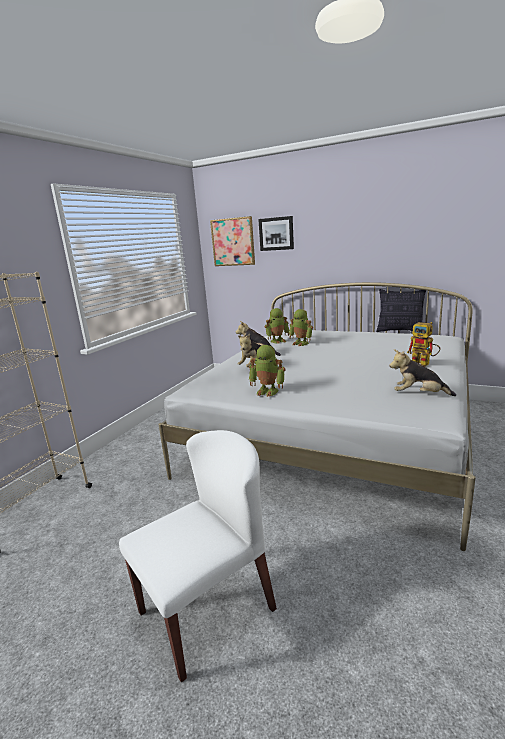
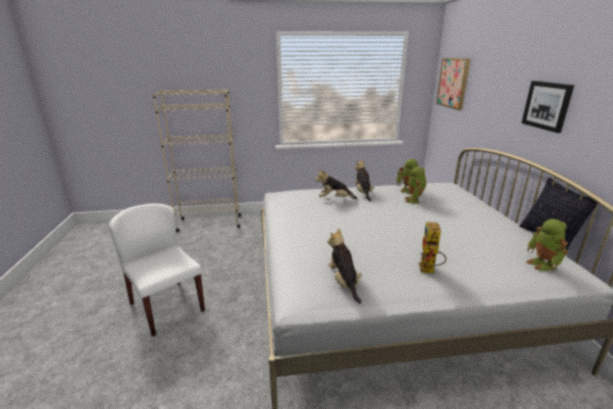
camera: 55 degrees right, 5 degrees up
white chair [119,430,277,683] -> white chair turned 150 degrees counterclockwise [109,204,205,336]
toy robot [249,345,285,397] -> toy robot moved to [526,219,568,271]
picture [258,216,294,251] -> picture moved to [522,81,574,133]

